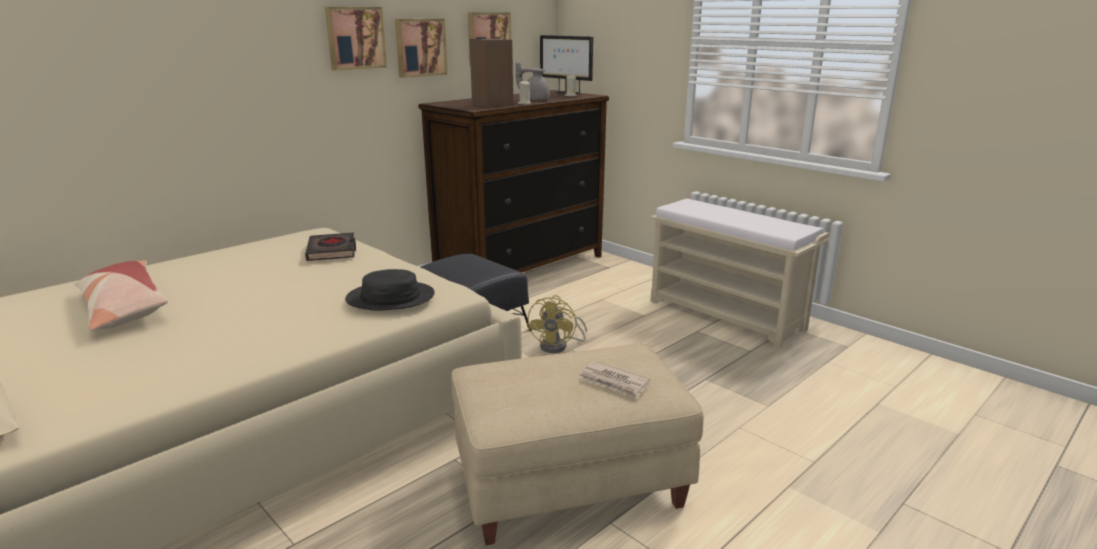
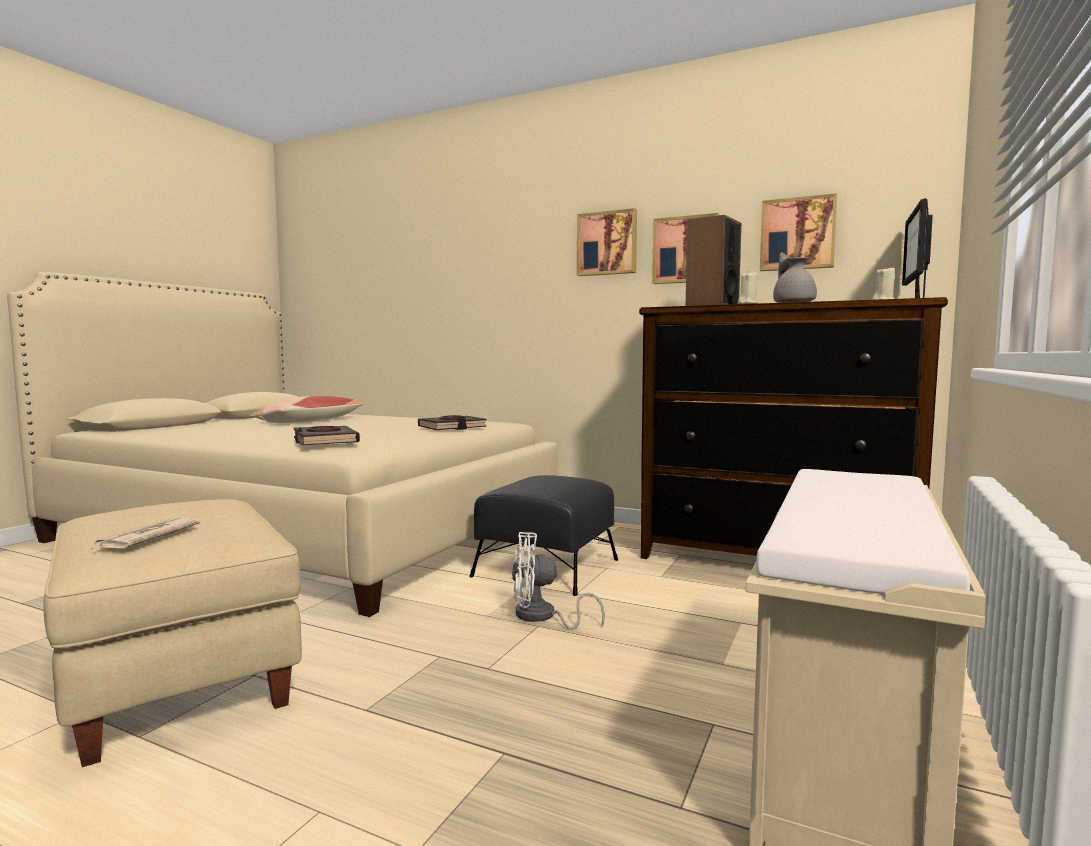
camera: 70 degrees right, 15 degrees down
black hat [345,269,435,311] -> black book [294,426,360,445]
yellow fan [528,295,587,353] -> white fan [511,532,605,630]

